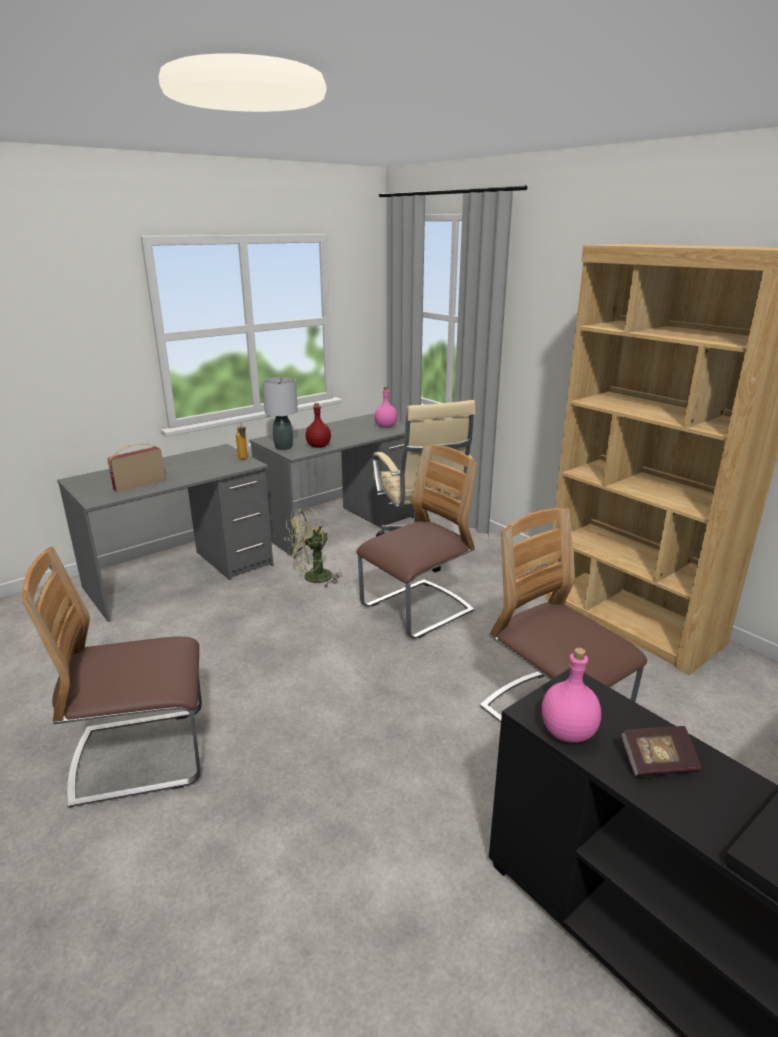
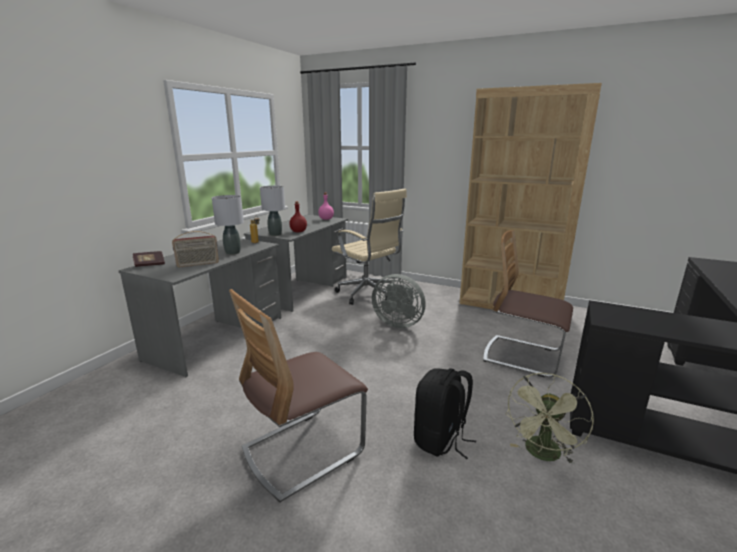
camera: 25 degrees left, 5 degrees down
radio [108,443,165,493] -> radio turned 135 degrees counterclockwise [172,231,219,268]
green fan [284,507,342,588] -> green fan moved to [506,373,594,464]
chair [356,444,477,639] -> grey fan [372,274,426,328]
pink bottle [542,648,601,743] -> none
book [621,726,701,777] -> book moved to [133,251,165,267]
none -> grey table lamp [212,195,244,255]
none -> black backpack [414,368,476,459]

